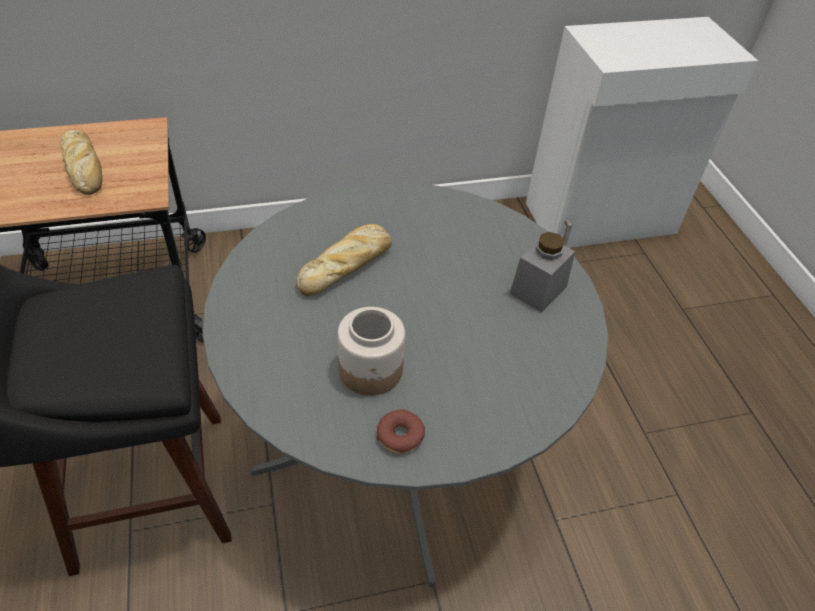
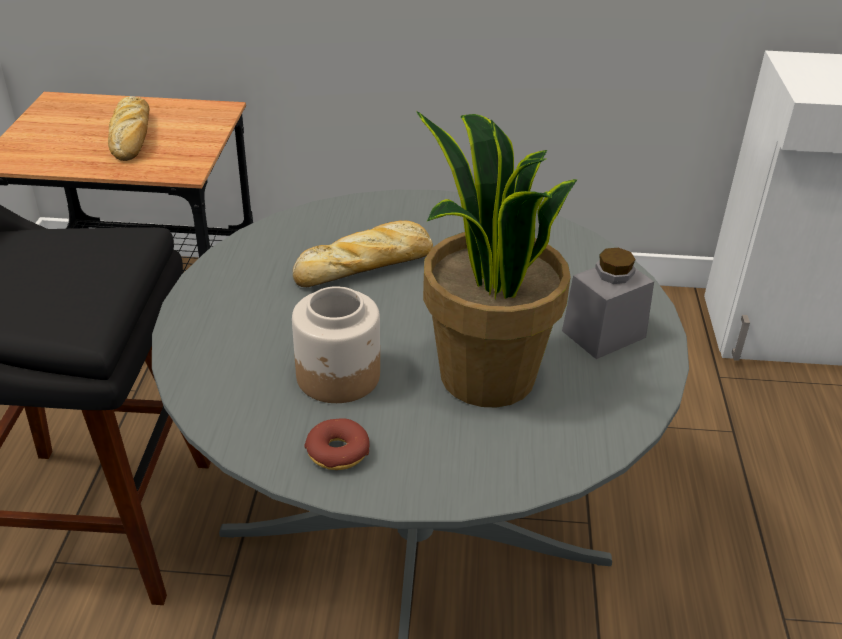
camera: 20 degrees right, 10 degrees down
none -> potted plant [417,111,577,408]

